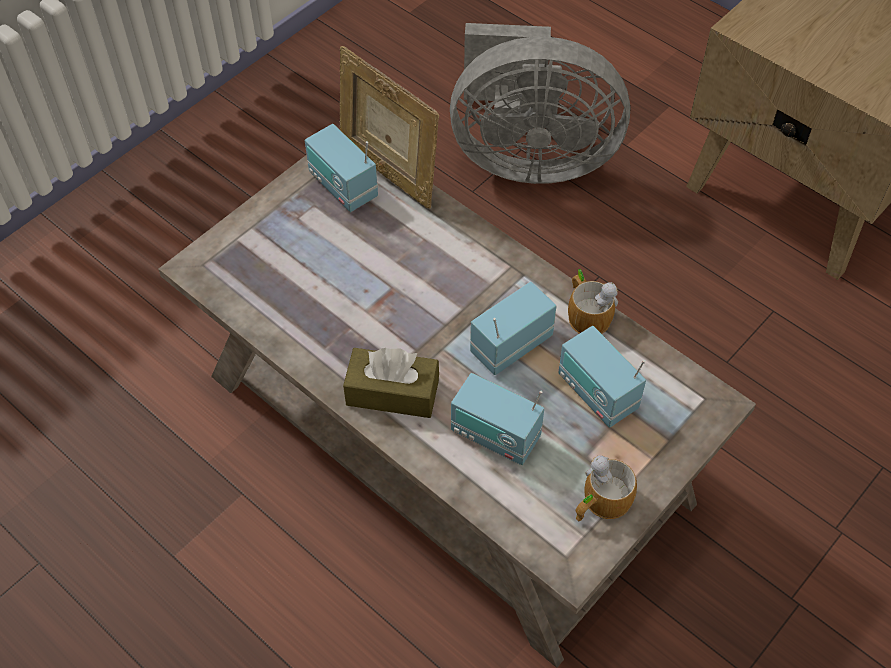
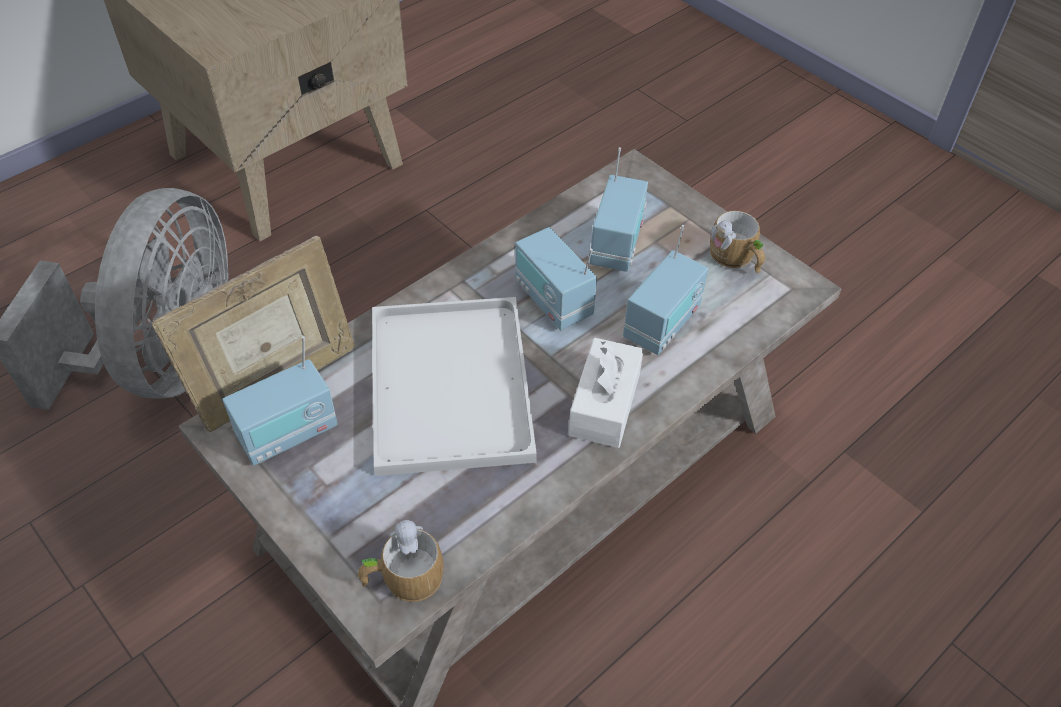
camera: 85 degrees left, 5 degrees down
brown tissue box [343,348,439,418] -> white tissue box [568,338,644,448]
radio [559,326,646,428] -> radio turned 45 degrees counterclockwise [590,148,648,272]
mug [568,269,618,334] -> mug moved to [358,520,444,602]
none -> white tray [372,297,537,476]

